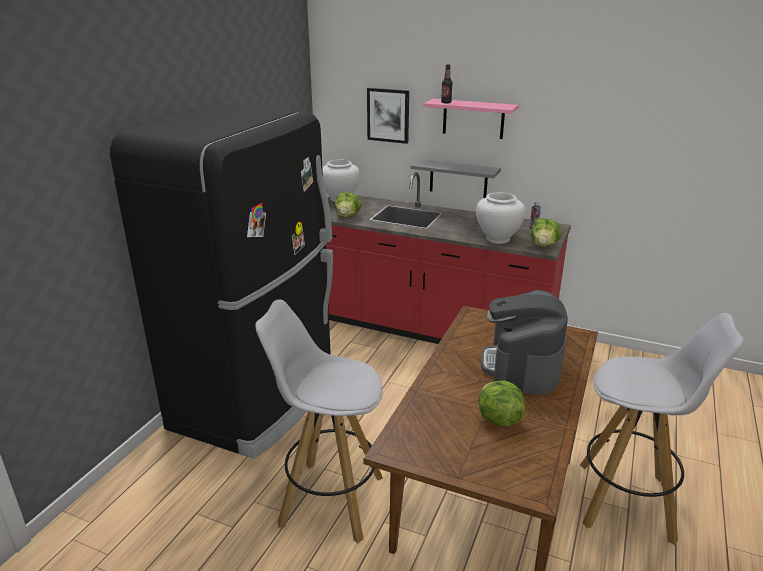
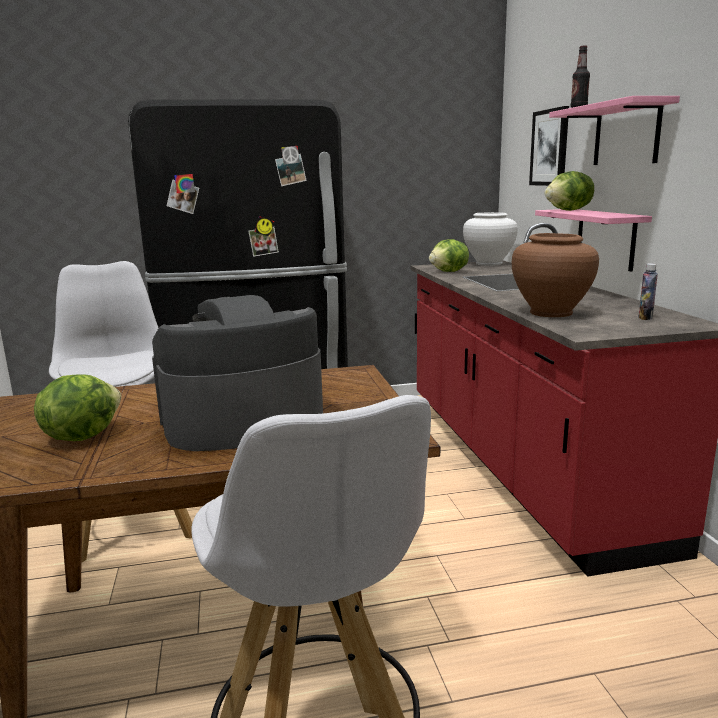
camera: 55 degrees right, 10 degrees down
grey shelf [410,159,501,198] -> pink shelf [535,209,652,272]
white vase [476,193,525,244] -> brown vase [512,233,599,317]
lettuce [531,218,562,247] -> lettuce moved to [545,171,594,211]

